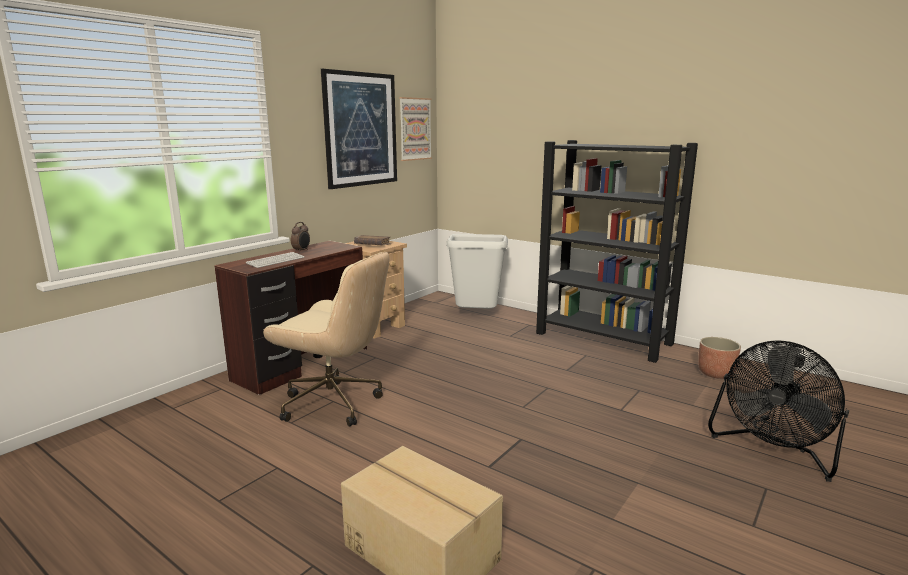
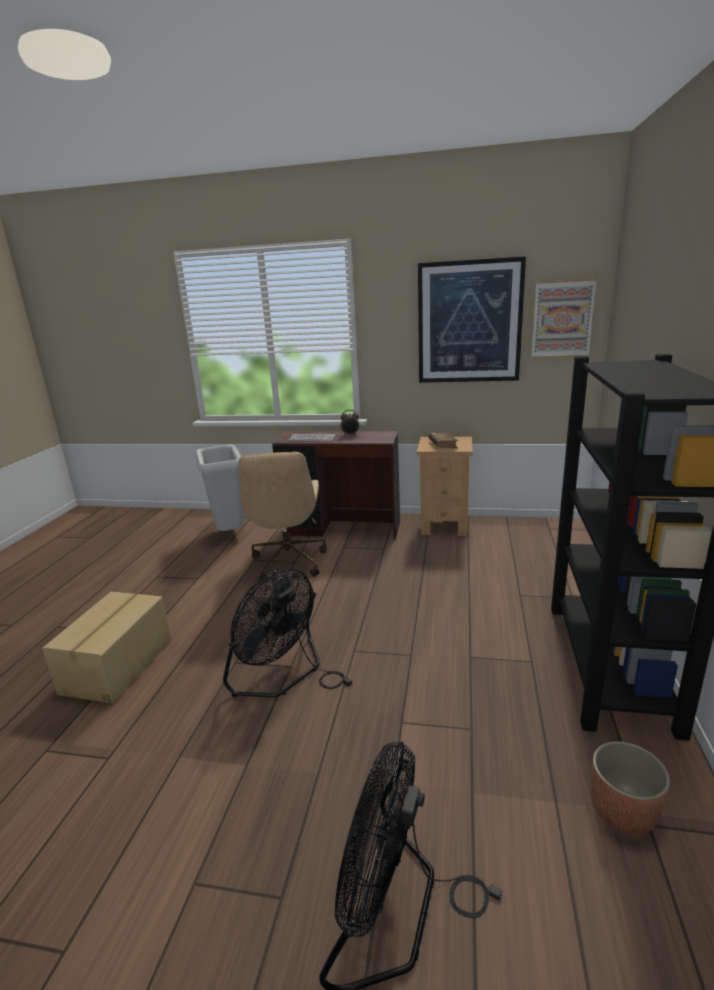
camera: 65 degrees right, 5 degrees up
grey trash can [446,234,508,309] -> grey trash can moved to [195,445,244,531]
none -> black fan [223,569,352,697]

